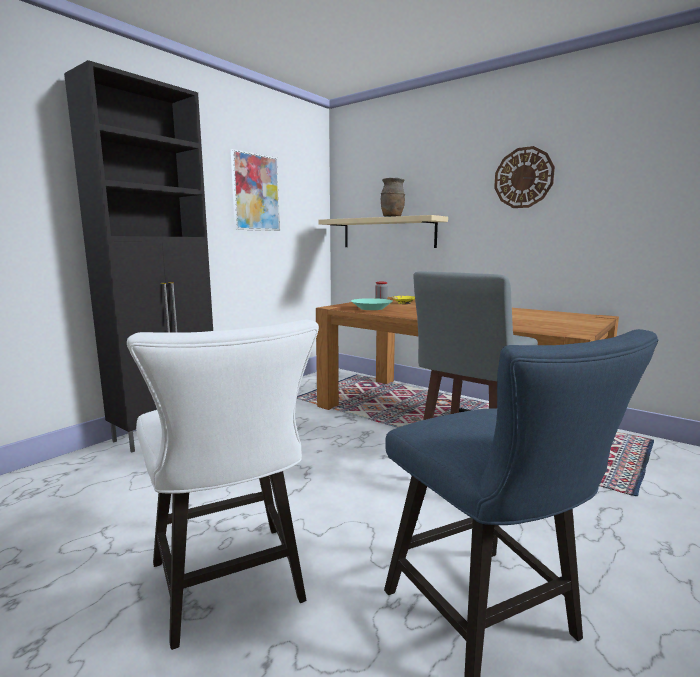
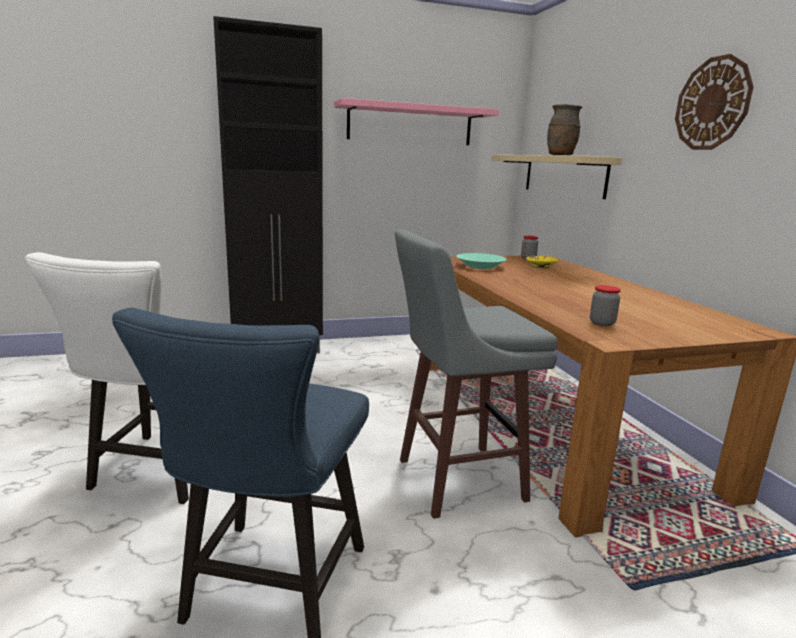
camera: 35 degrees right, 5 degrees up
picture [231,149,280,231] -> pink shelf [334,98,499,145]
none -> jar [590,285,621,326]

